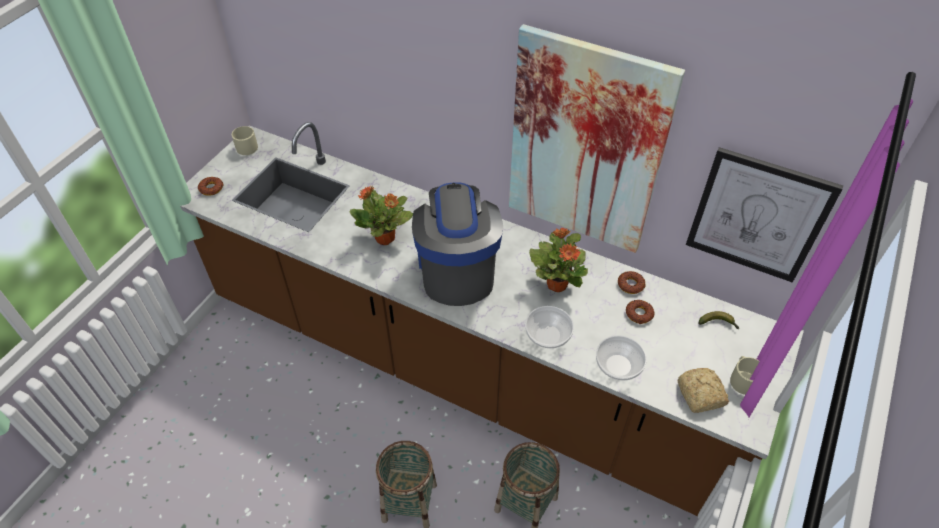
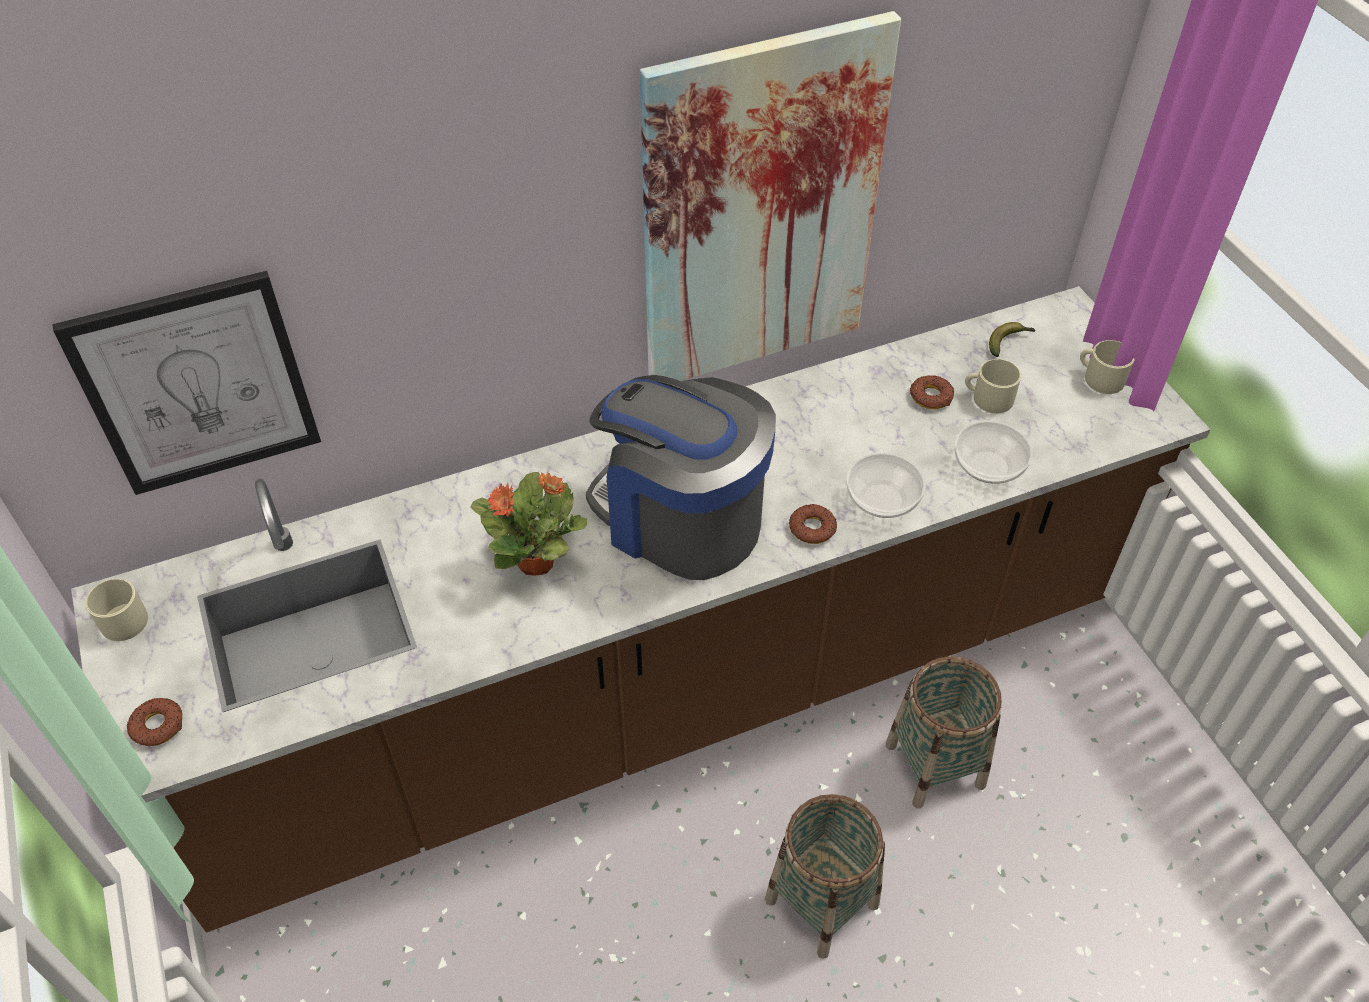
camera: 50 degrees left, 0 degrees up
potted plant [529,228,588,292] -> none
donut [618,271,646,294] -> donut moved to [789,504,837,544]
bread [678,368,729,413] -> none
picture [686,147,843,283] -> picture moved to [52,271,321,495]
none -> beige mug [965,359,1021,413]

